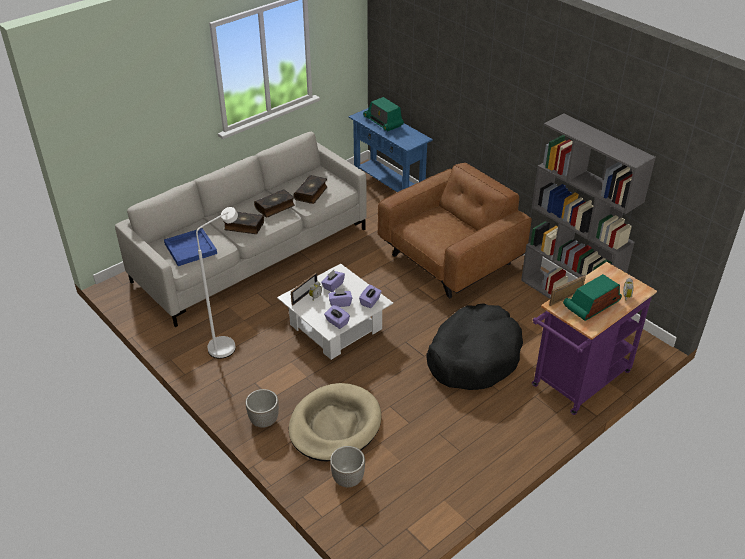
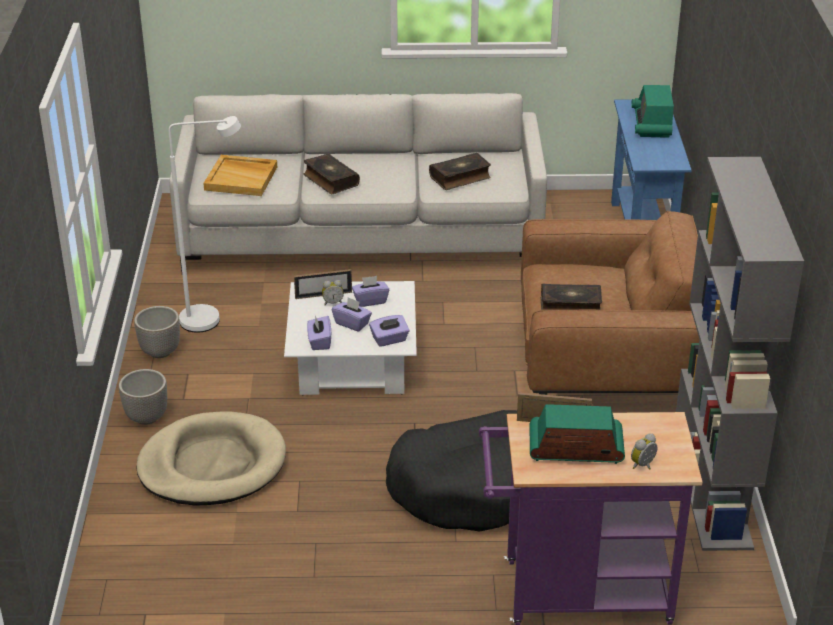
camera: 40 degrees right, 5 degrees down
blue tray [164,228,217,266] -> beige tray [203,155,277,196]
book [254,189,295,217] -> book moved to [541,284,602,310]
planter [330,446,365,487] -> planter moved to [134,306,180,358]

